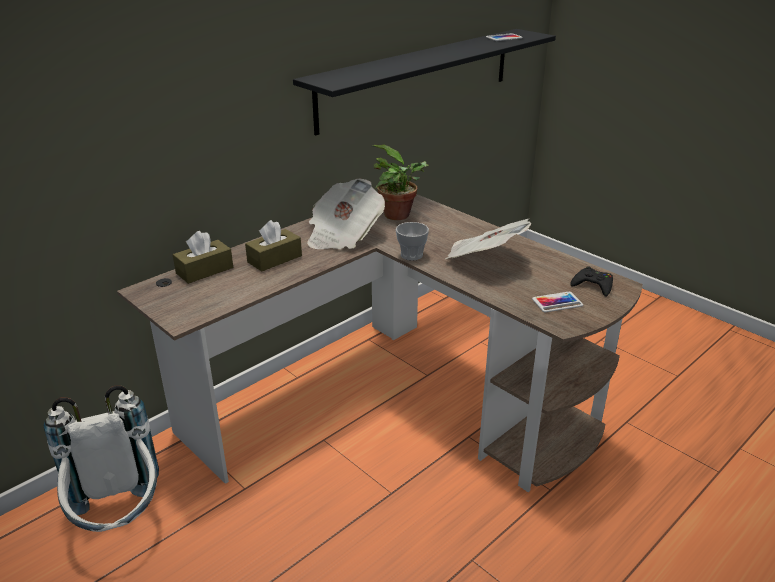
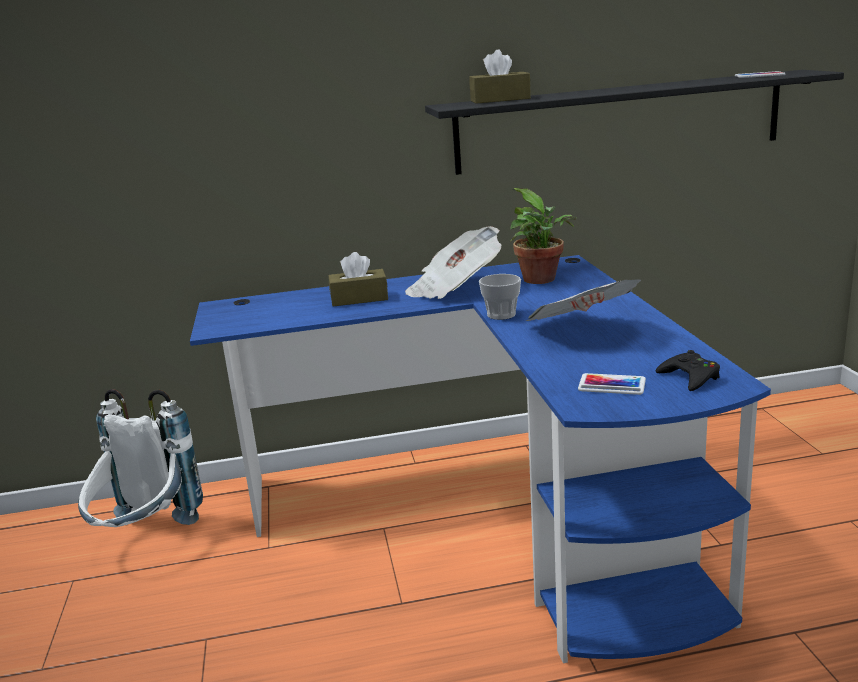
camera: 35 degrees right, 10 degrees down
brown desk [117,194,643,492] -> blue desk [190,255,771,663]
brown tissue box [173,231,233,284] -> brown tissue box moved to [469,50,531,104]

